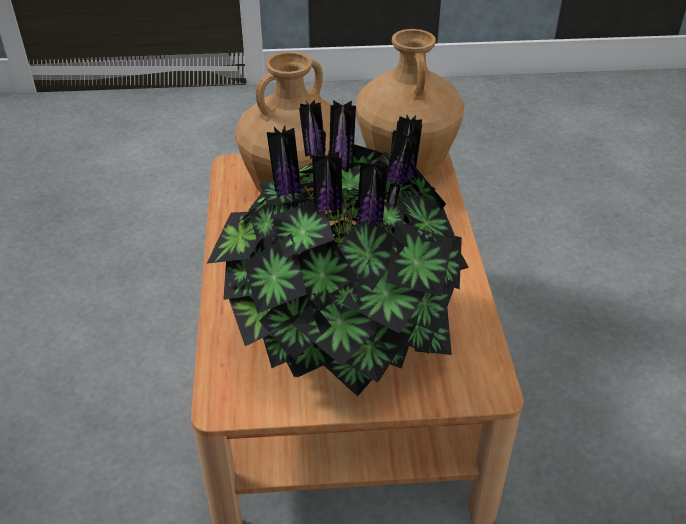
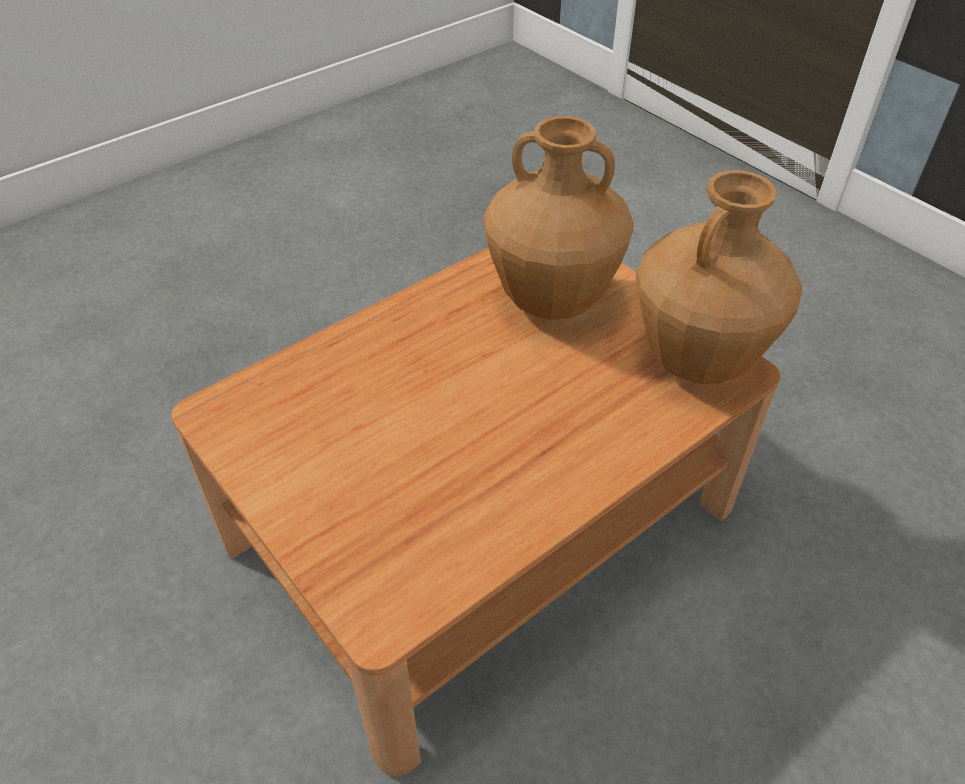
camera: 55 degrees right, 5 degrees up
potted plant [207,100,469,397] -> none

